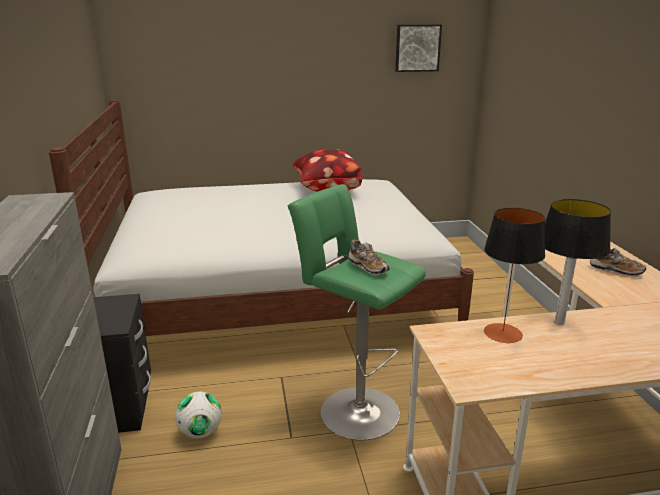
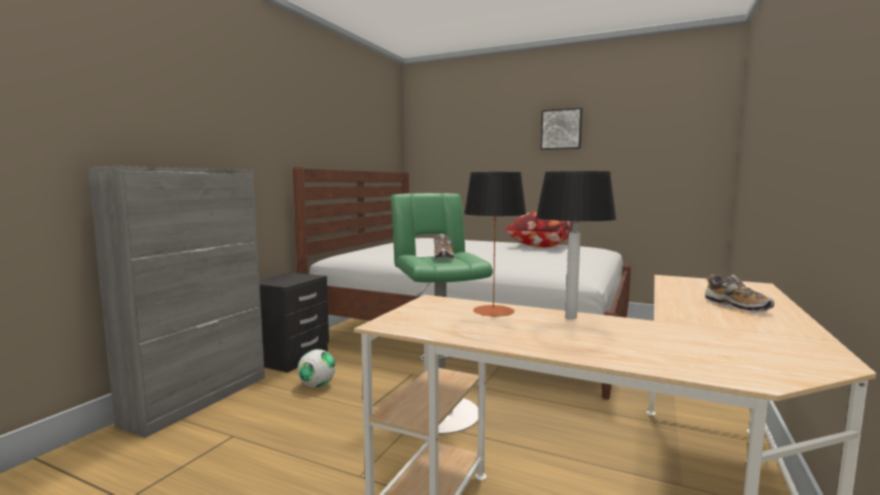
camera: 35 degrees right, 15 degrees down
picture [395,24,442,72] -> picture moved to [541,108,582,150]

